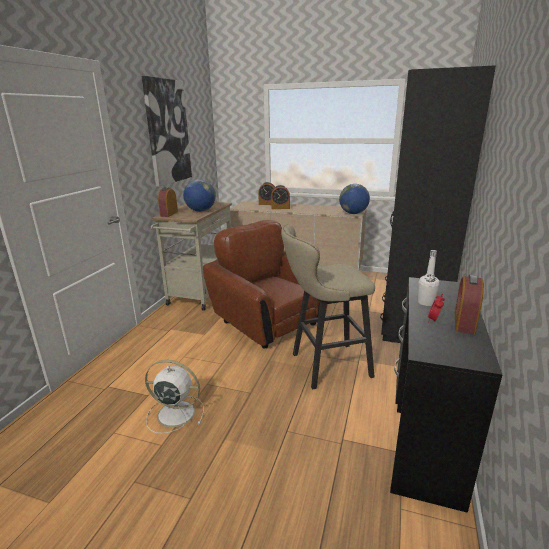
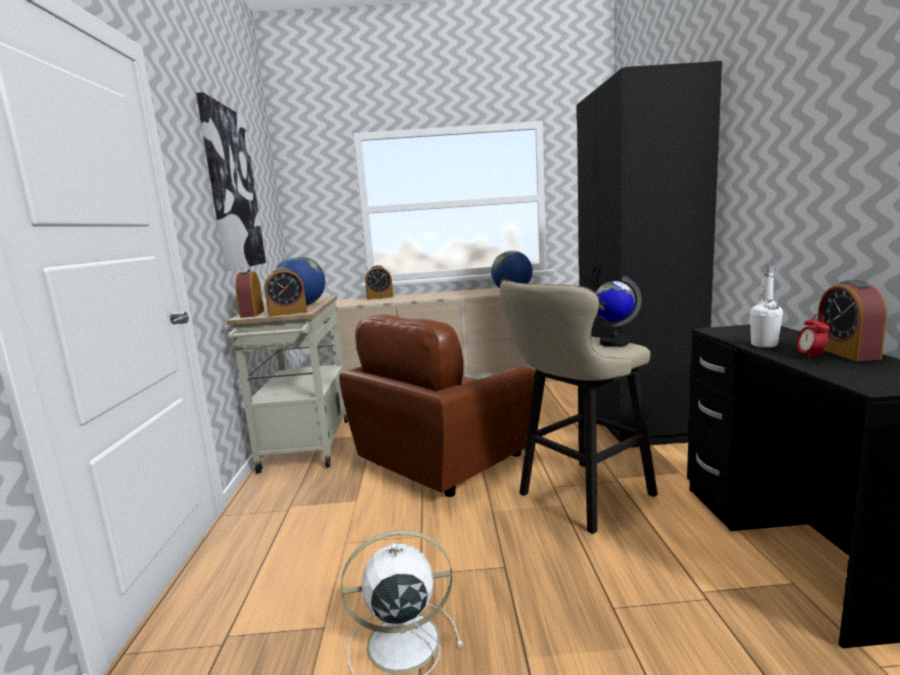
camera: 20 degrees left, 10 degrees down
brown armchair [203,220,327,348] -> brown armchair turned 75 degrees counterclockwise [339,314,535,497]
alarm clock [271,185,290,209] -> alarm clock moved to [265,268,307,317]
none -> globe [596,276,642,347]

